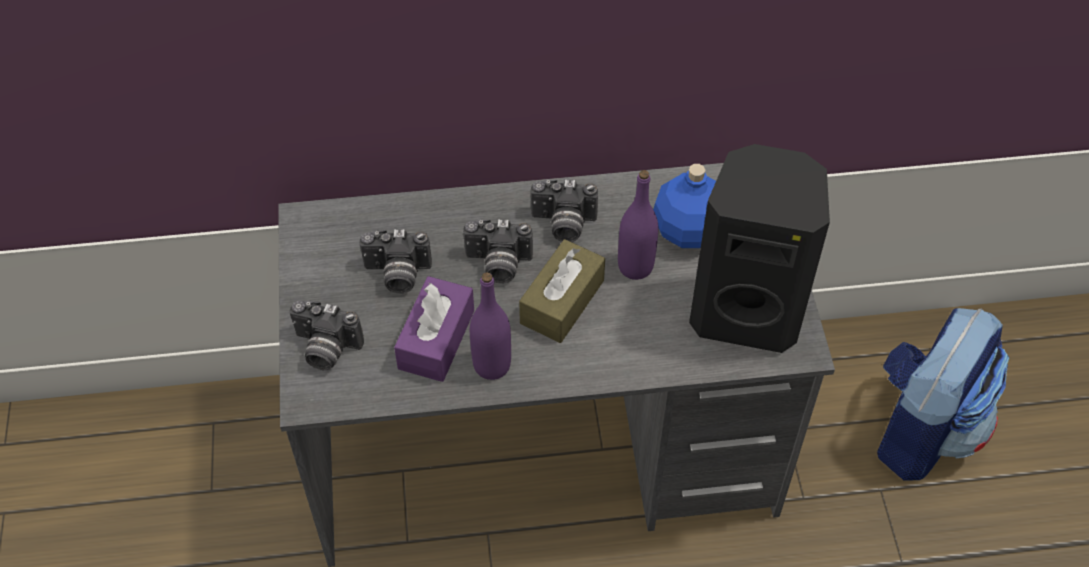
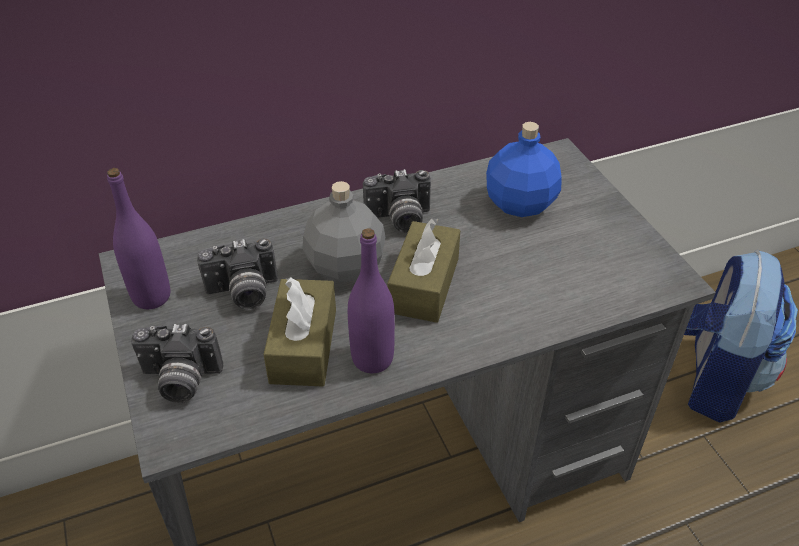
camera: 15 degrees left, 10 degrees down
purple tissue box [394,276,474,382] -> brown tissue box [263,277,336,387]
camera [463,219,533,284] -> grey bottle [303,181,385,282]
purple bottle [618,170,658,280] -> purple bottle moved to [107,168,170,309]
black speaker [689,144,830,353] -> none

